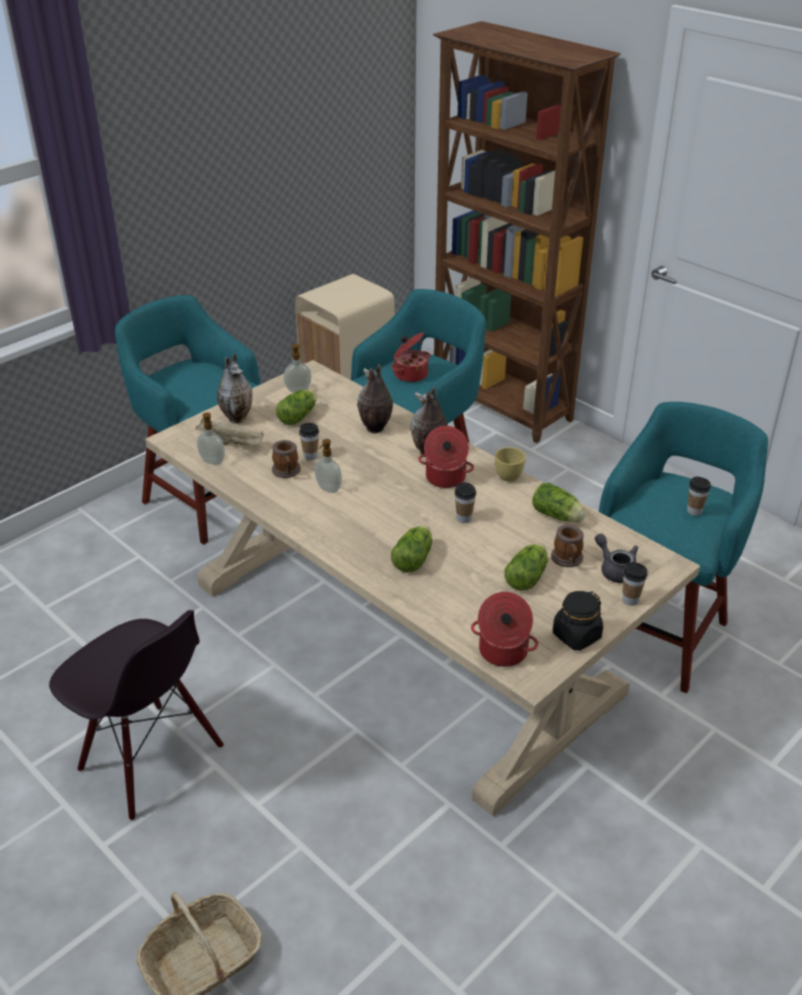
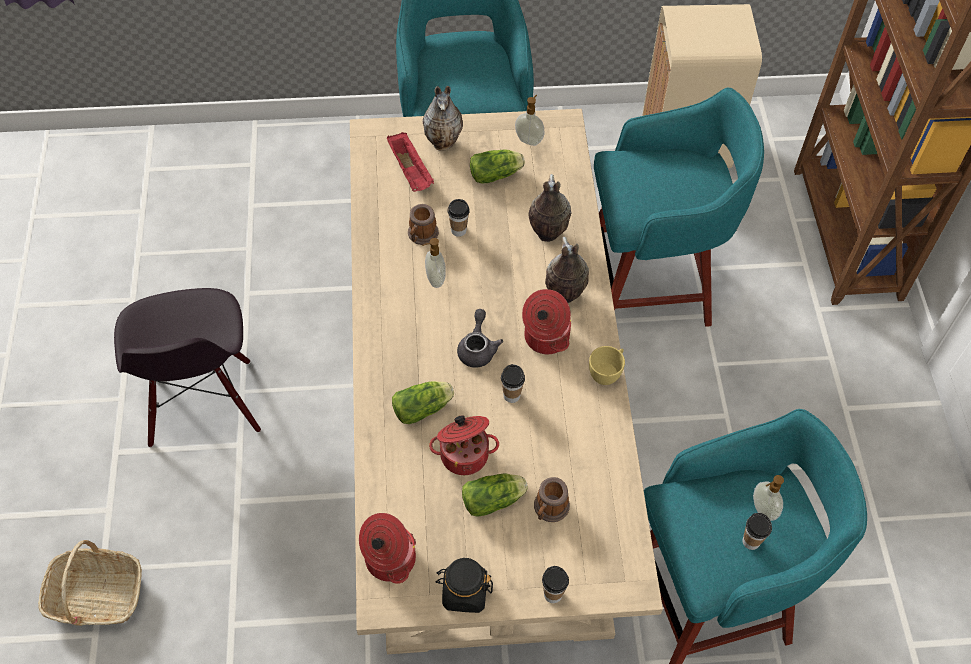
camera: 40 degrees right, 20 degrees up
beige tray [195,421,264,446] -> red tray [387,132,434,192]
soap dispenser [197,413,225,465] -> soap dispenser moved to [753,475,784,521]
cooking pot [391,332,430,382] -> cooking pot moved to [429,415,499,475]
lettuce [532,483,586,522] -> none
grey teapot [595,534,638,583] -> grey teapot moved to [457,309,503,368]

